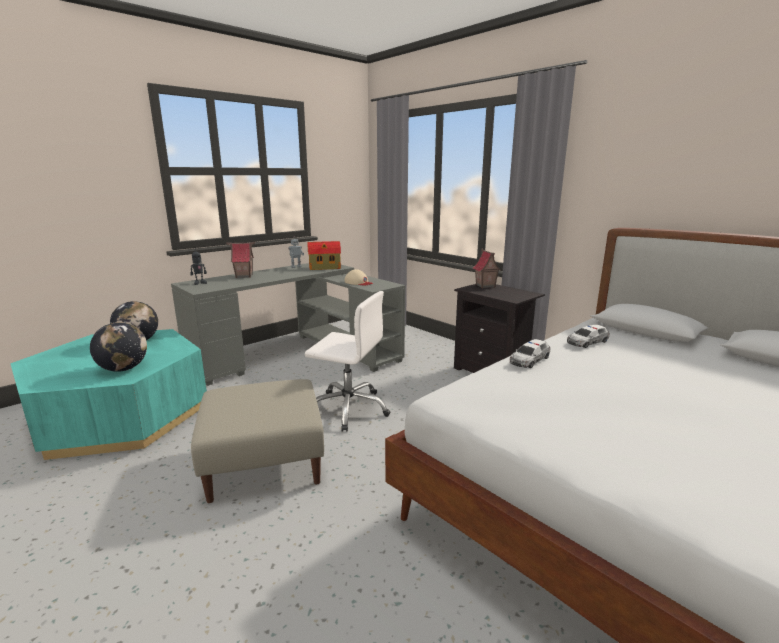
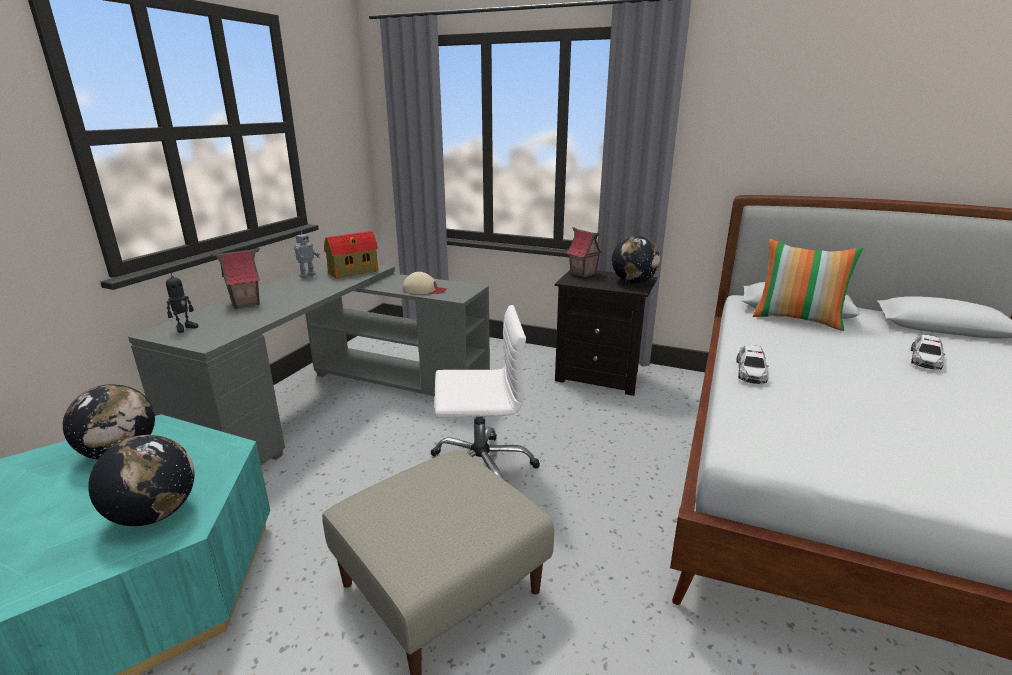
camera: 25 degrees left, 5 degrees up
toy car [567,325,610,348] -> toy car moved to [911,334,945,370]
none -> globe [612,236,660,283]
none -> pillow [753,239,863,331]

